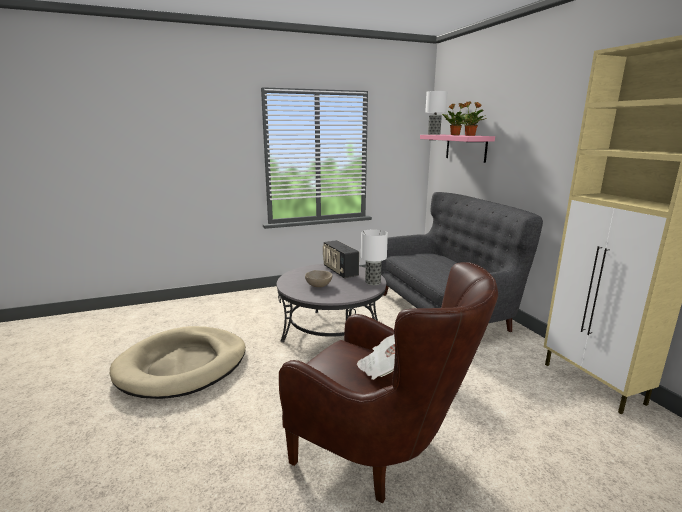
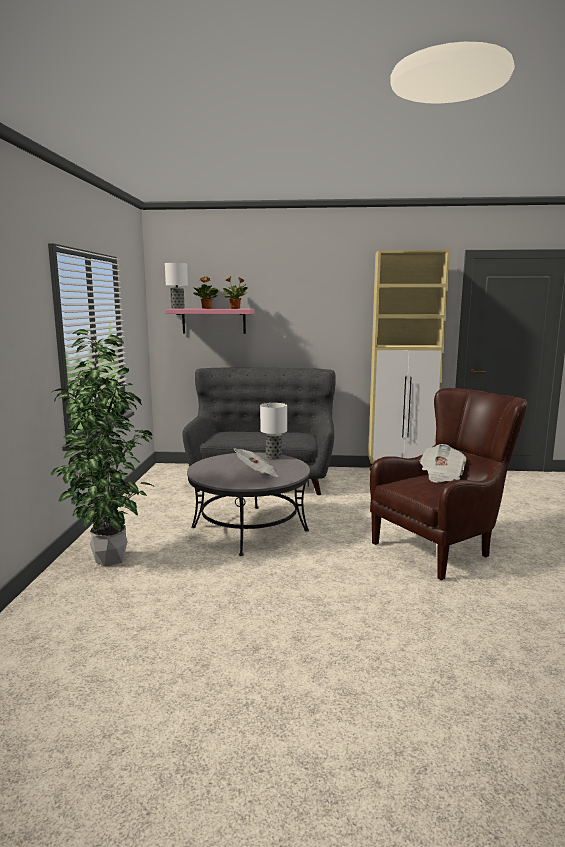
camera: 65 degrees left, 5 degrees down
beige dog bed [110,326,246,399] -> none
beige bowl [305,270,333,287] -> newspaper [233,448,278,477]
radio [323,240,359,278] -> none
none -> potted plant [50,329,154,567]

